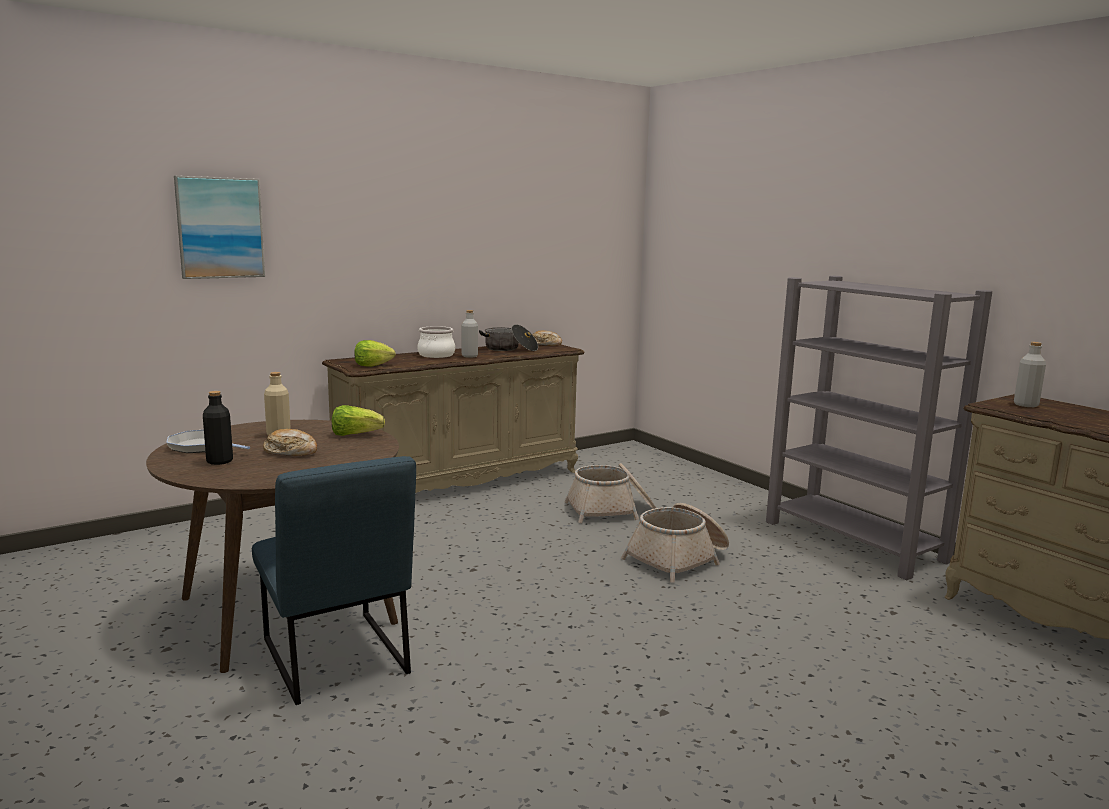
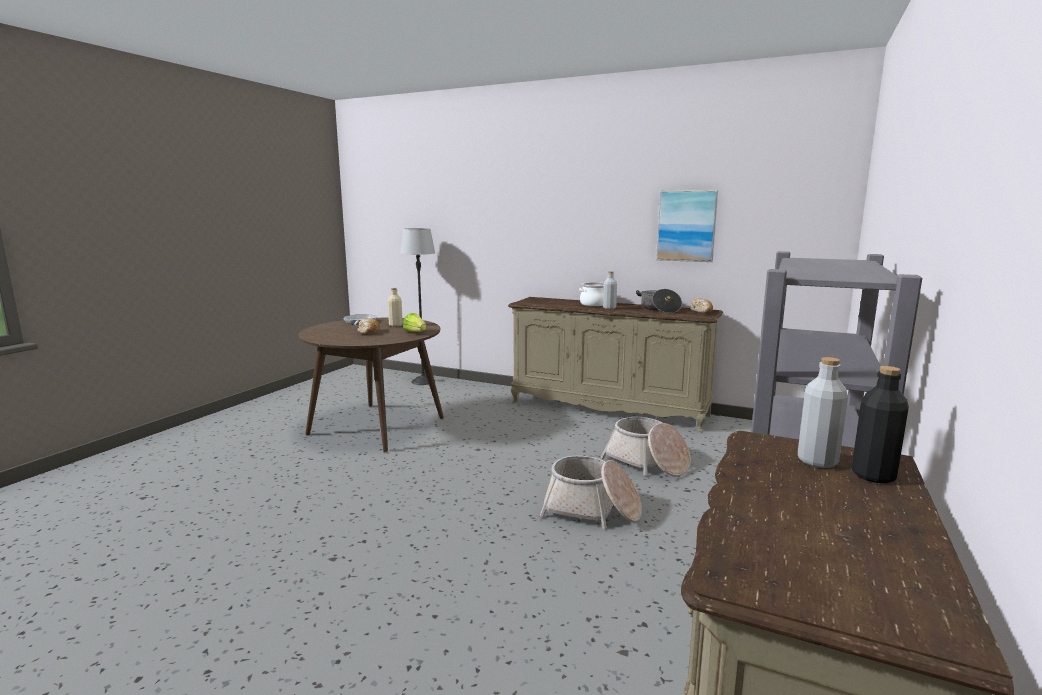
camera: 60 degrees right, 0 degrees up
picture [174,176,265,279] -> picture moved to [656,190,718,262]
black bottle [203,391,233,465] -> black bottle moved to [851,366,909,483]
blue chair [252,456,416,705] -> none
lettuce [354,340,396,367] -> none
none -> floor lamp [401,228,435,385]

